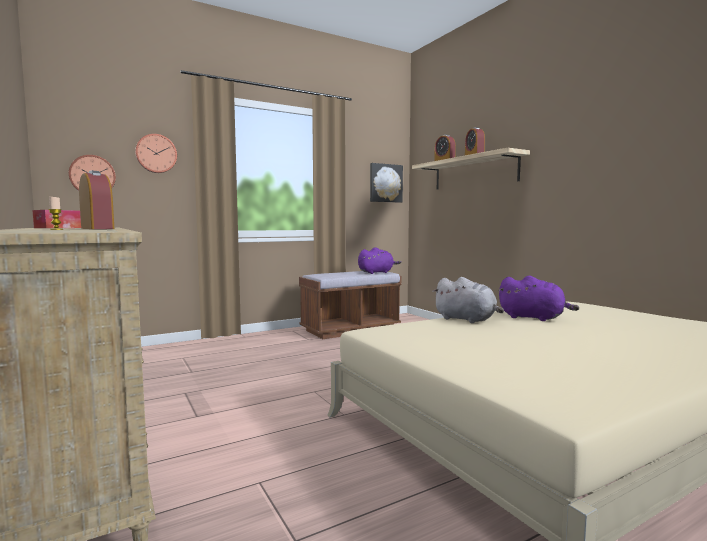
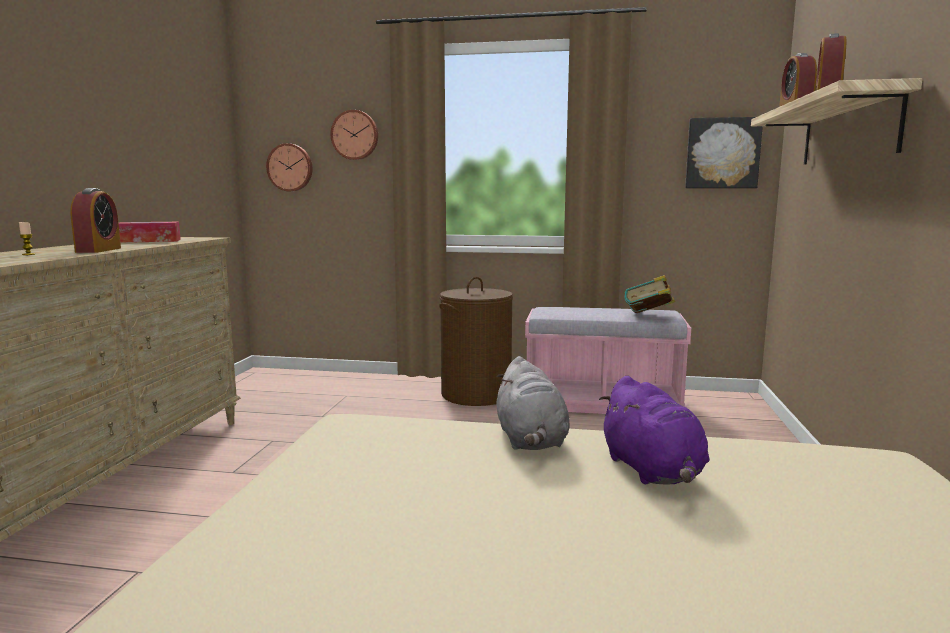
camera: 40 degrees right, 5 degrees up
brown bench [299,271,401,339] -> pink bench [525,307,691,414]
purple plush toy [358,247,401,274] -> book [624,275,675,313]
none -> brown laundry basket [439,277,513,406]

